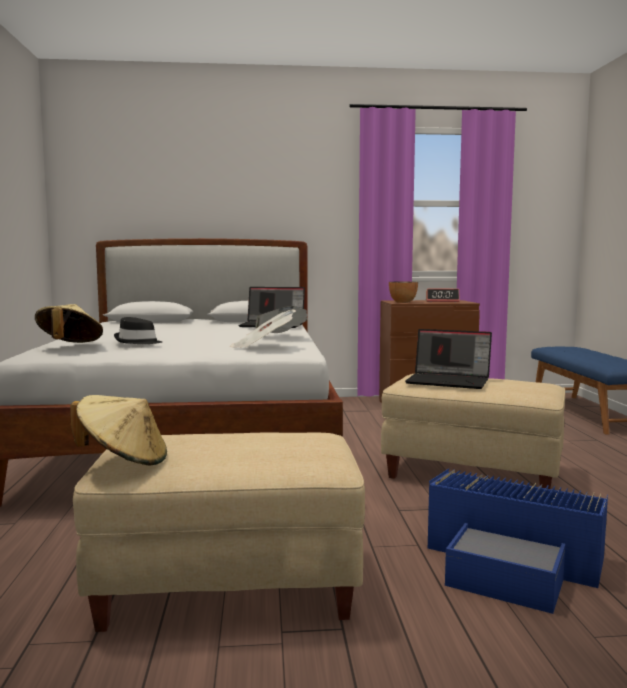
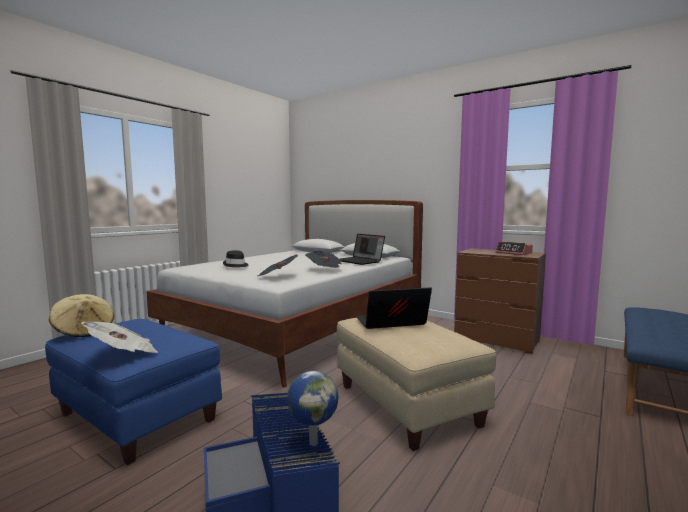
camera: 40 degrees right, 0 degrees up
beige hat [35,304,103,343] -> none
beige ottoman [73,433,365,632] -> blue ottoman [45,319,222,465]
bowl [389,282,418,303] -> none
laptop [405,329,492,389] -> laptop turned 105 degrees clockwise [356,287,432,329]
none -> newspaper [81,322,158,353]
none -> globe [287,371,339,446]

